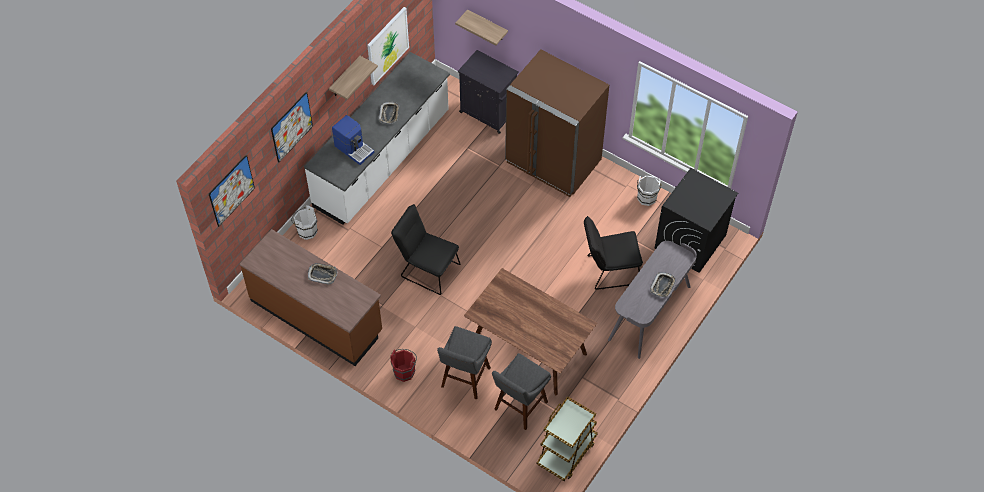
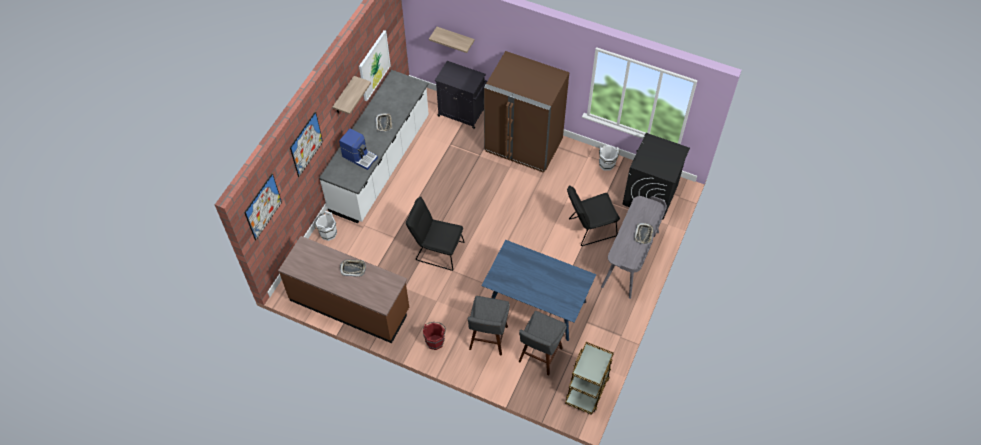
camera: 10 degrees left, 0 degrees up
brown dining table [464,268,597,395] -> blue dining table [481,240,596,341]

